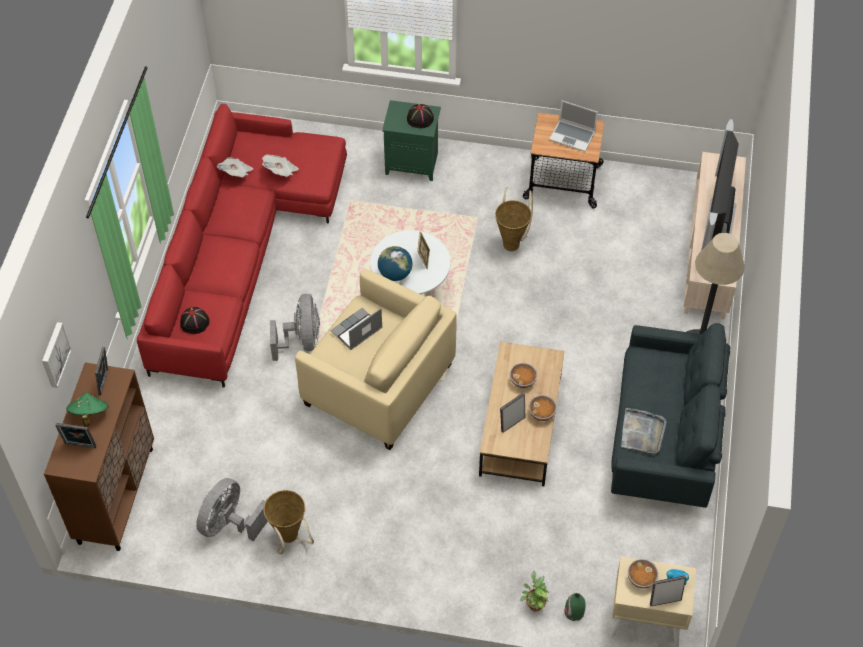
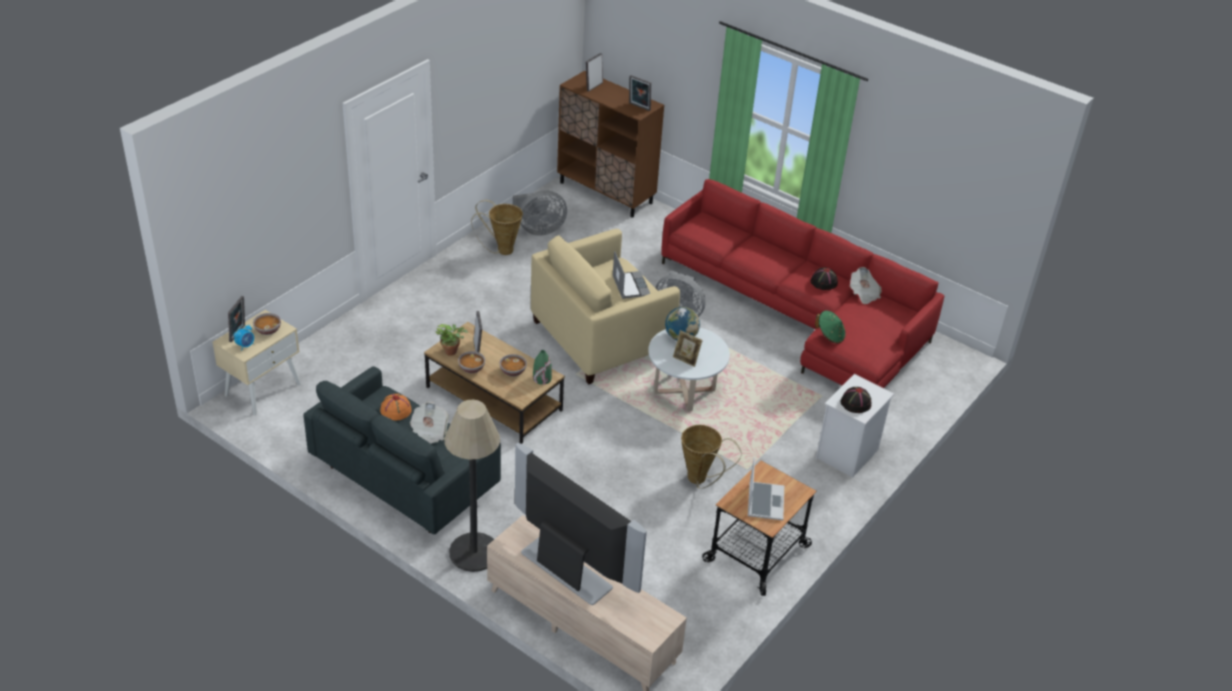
camera: 115 degrees right, 15 degrees down
picture [42,322,72,388] -> none
green hat [66,392,109,427] -> green hat moved to [815,311,845,344]
black hat [180,307,210,334] -> black hat moved to [811,267,838,290]
grey fan [196,478,268,541] -> grey fan turned 105 degrees clockwise [513,190,567,236]
newspaper [262,154,299,177] -> newspaper moved to [410,402,449,444]
green nightstand [382,100,441,181] -> white nightstand [816,374,894,477]
potted plant [520,571,549,612] -> potted plant moved to [436,324,468,356]
laptop [549,100,598,152] -> laptop turned 135 degrees clockwise [748,457,784,520]
green vase [565,593,586,621] -> green vase moved to [533,350,552,385]
grey tray [621,408,667,454] -> orange hat [380,394,411,420]

